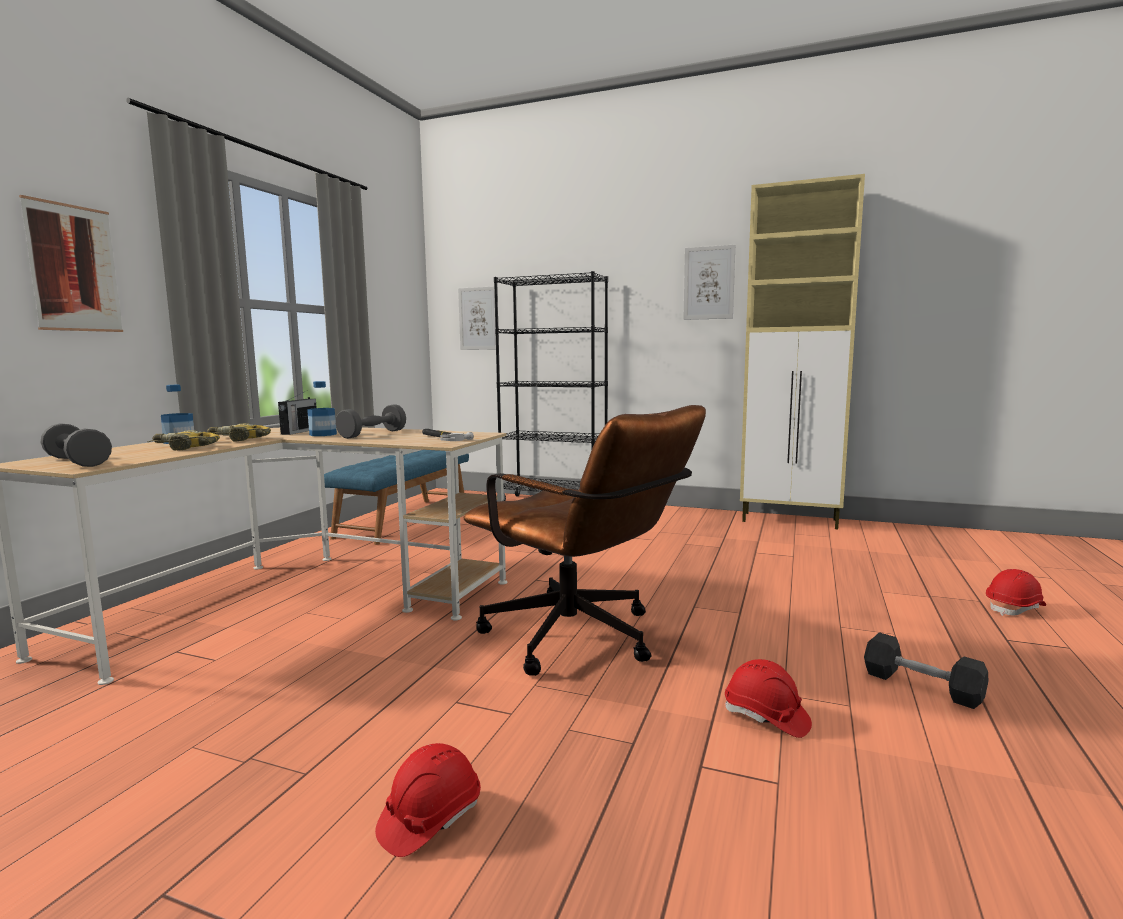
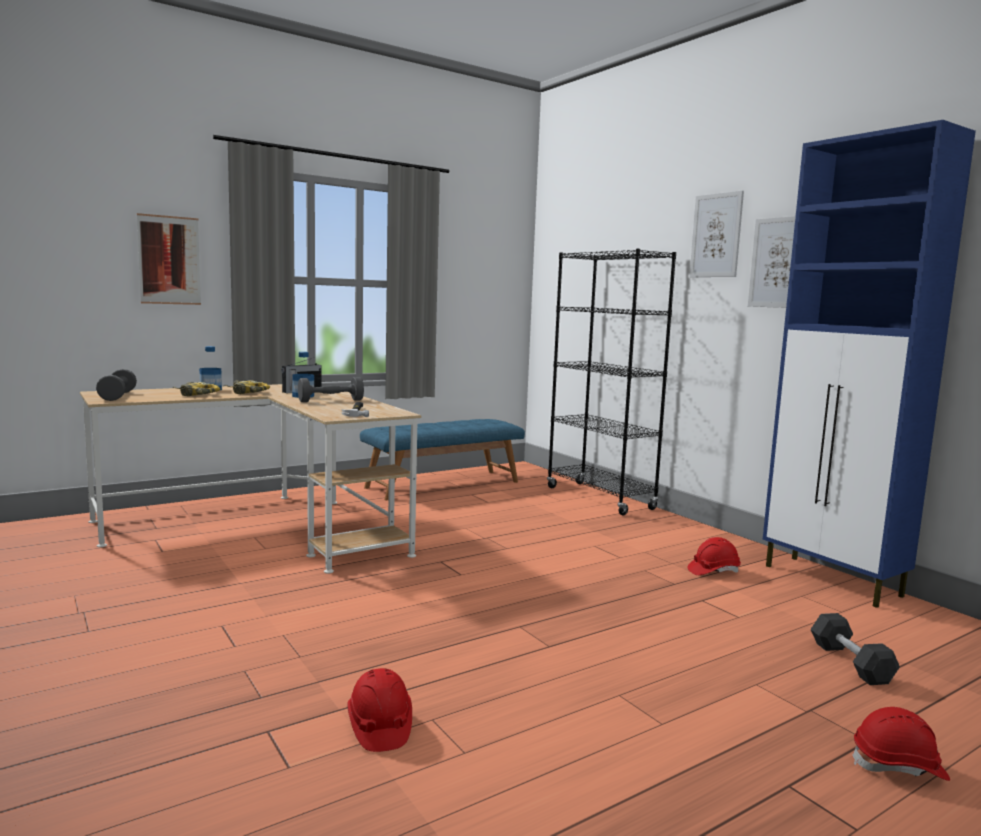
camera: 35 degrees right, 0 degrees up
red hard hat [375,743,481,857] -> red hard hat moved to [687,537,741,575]
picture [458,286,496,350] -> picture moved to [689,191,744,277]
brown office chair [463,405,706,676] -> none
beige cabinet [740,174,865,530] -> blue cabinet [763,120,976,608]
grey dumbbell [864,632,989,709] -> grey dumbbell moved to [810,613,900,685]

